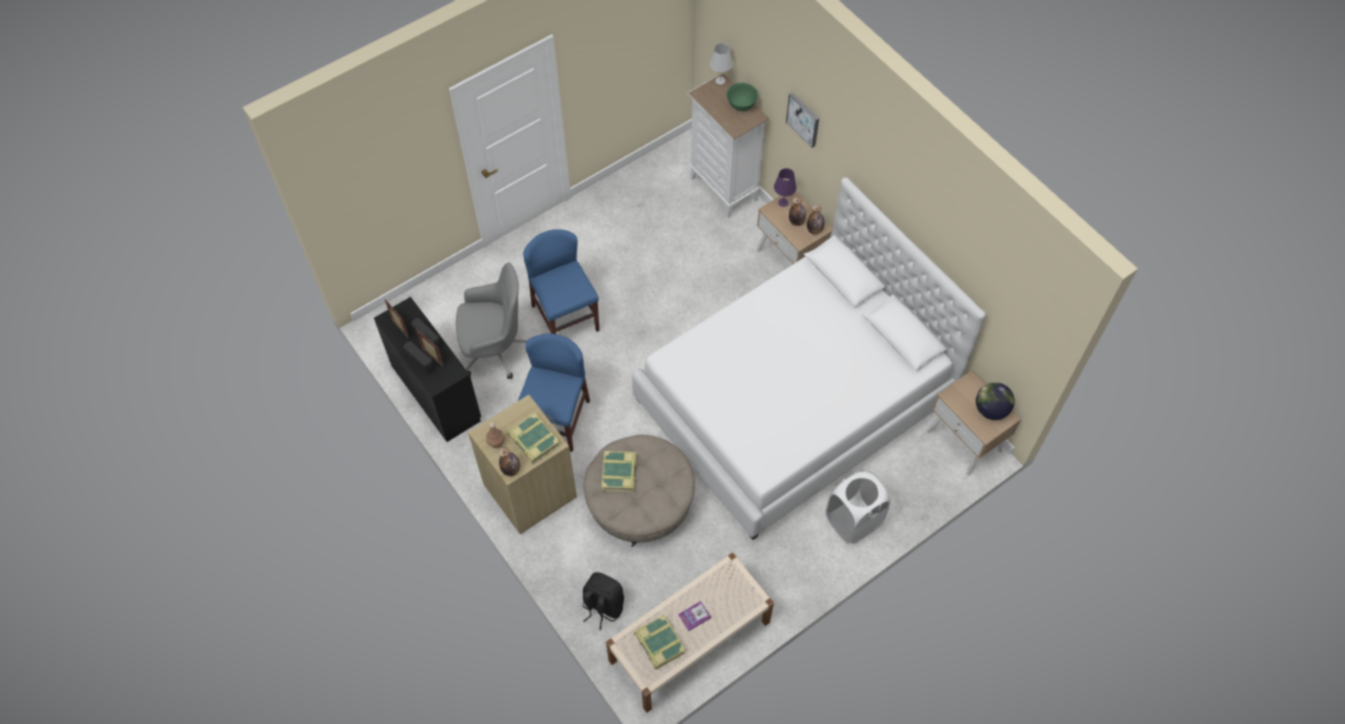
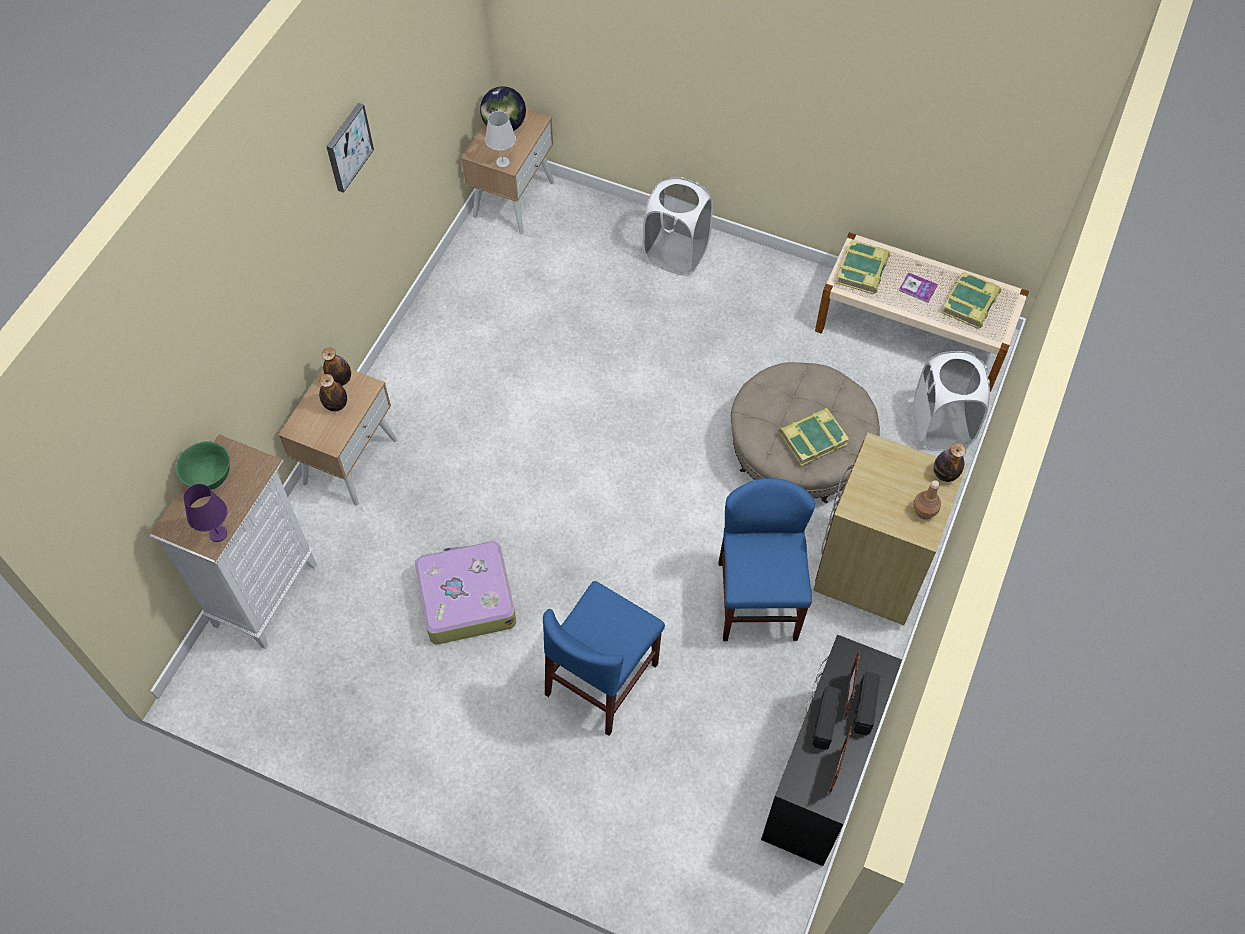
camera: 120 degrees left, 0 degrees up
grey office chair [456,262,527,379] -> none
book [507,413,560,464] -> book moved to [836,240,890,294]
blue chair [517,334,590,452] -> blue chair turned 105 degrees clockwise [719,478,815,641]
black backpack [583,572,624,630] -> white laundry basket [913,351,990,451]
white bed [632,177,986,540] -> none
white table lamp [710,43,733,85] -> white table lamp moved to [485,111,516,168]
purple table lamp [774,168,797,207] -> purple table lamp moved to [183,484,227,542]
picture [786,92,819,148] -> picture moved to [326,103,374,193]
none -> suitcase [415,540,516,644]

